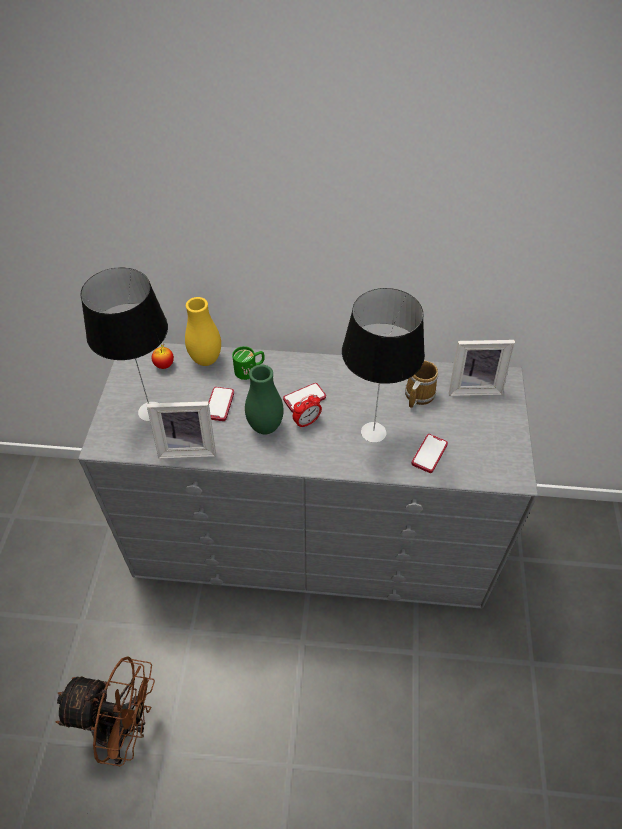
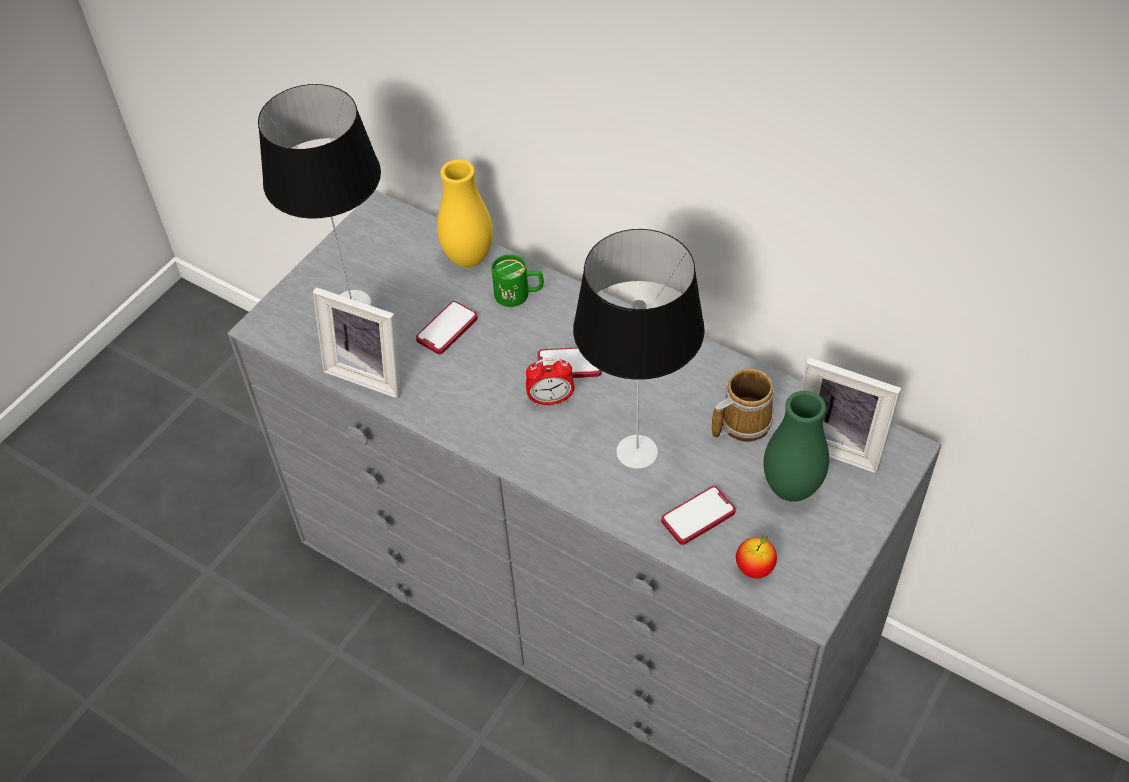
camera: 30 degrees right, 0 degrees up
brown fan [56,656,155,767] -> none
apple [152,344,174,369] -> apple moved to [736,535,777,579]
green vase [245,365,284,434] -> green vase moved to [764,390,829,502]

